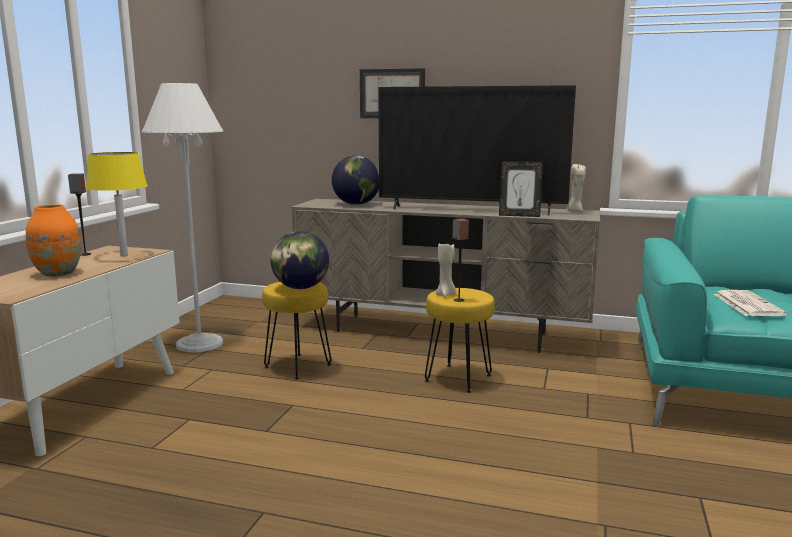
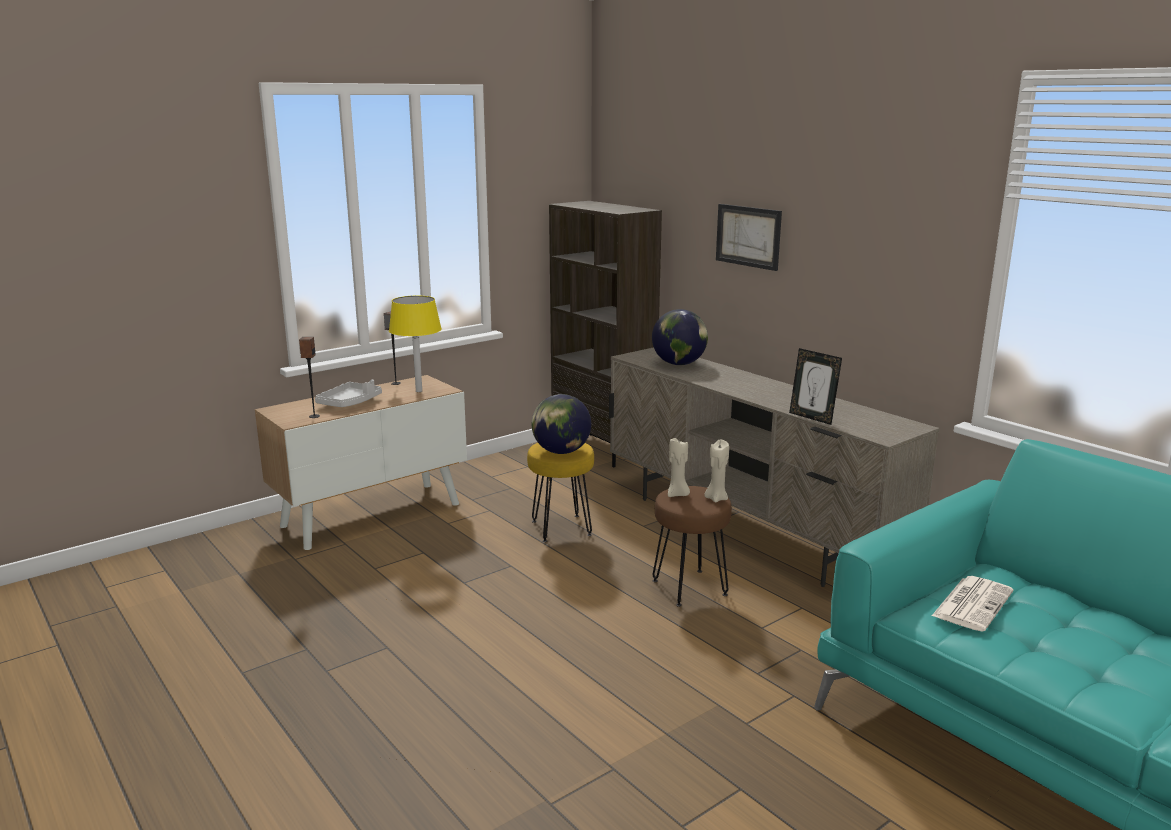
camera: 35 degrees right, 5 degrees up
orange vase [26,204,81,277] -> grey tray [315,380,382,407]
white floor lamp [142,83,223,352] -> none
television [378,85,576,216] -> none
yellow stool [425,288,495,393] -> brown stool [653,486,732,607]
speaker [452,219,469,302] -> speaker moved to [299,337,320,418]
beige candle [567,164,586,212] -> beige candle moved to [704,440,729,503]
none -> brown bookcase [549,201,662,467]

